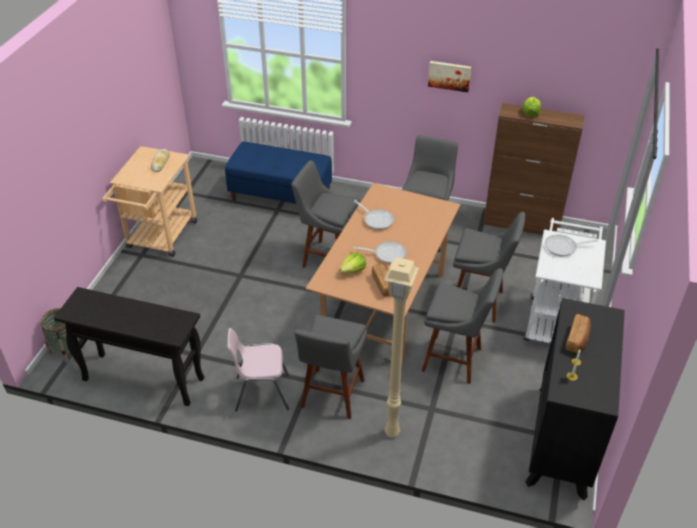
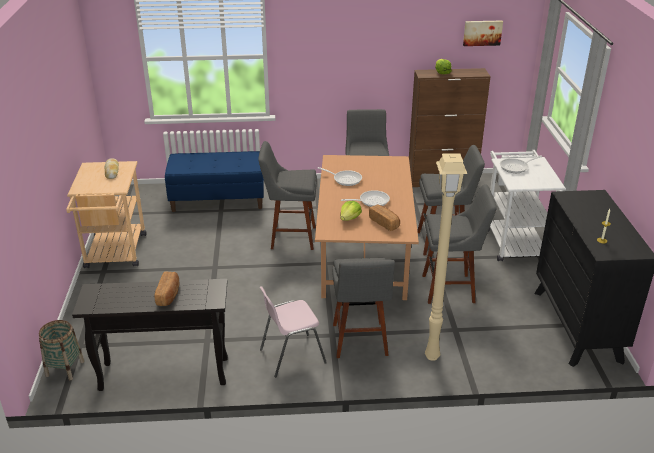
camera: 20 degrees left, 10 degrees down
picture [428,61,471,92] -> picture moved to [463,21,503,46]
bread [566,314,591,353] -> bread moved to [154,272,179,306]

